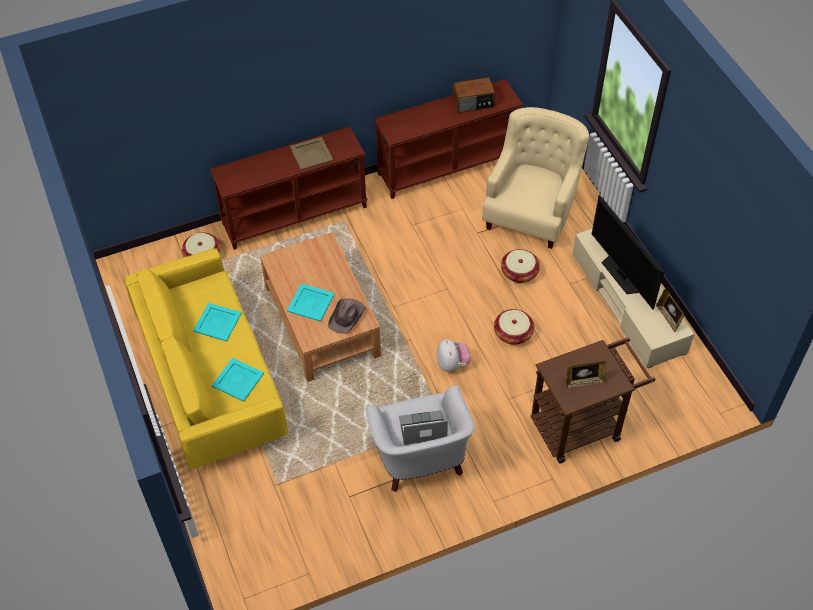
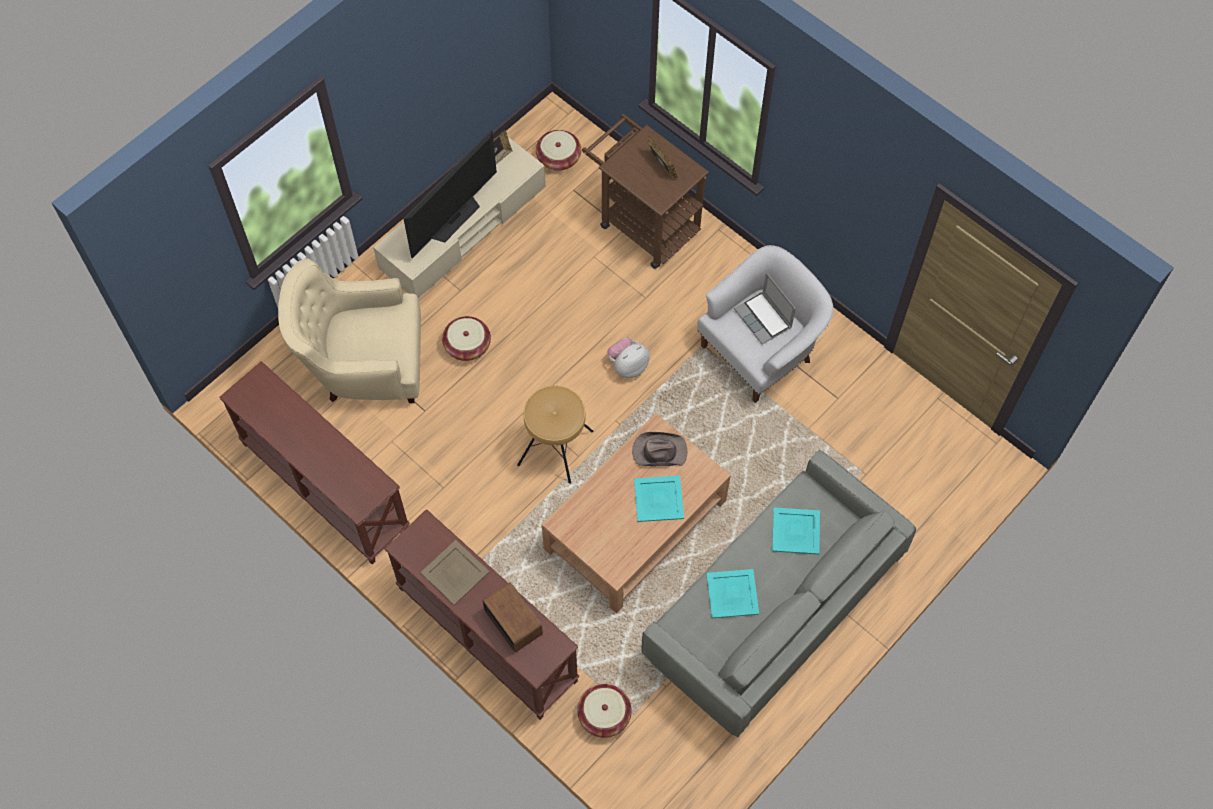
camera: 115 degrees left, 10 degrees up
yellow sofa [124,248,288,469] -> grey sofa [642,450,916,737]
radio [453,77,495,113] -> radio moved to [482,582,543,653]
basket [494,309,534,345] -> basket moved to [536,130,581,171]
none -> brown stool [517,386,593,484]

